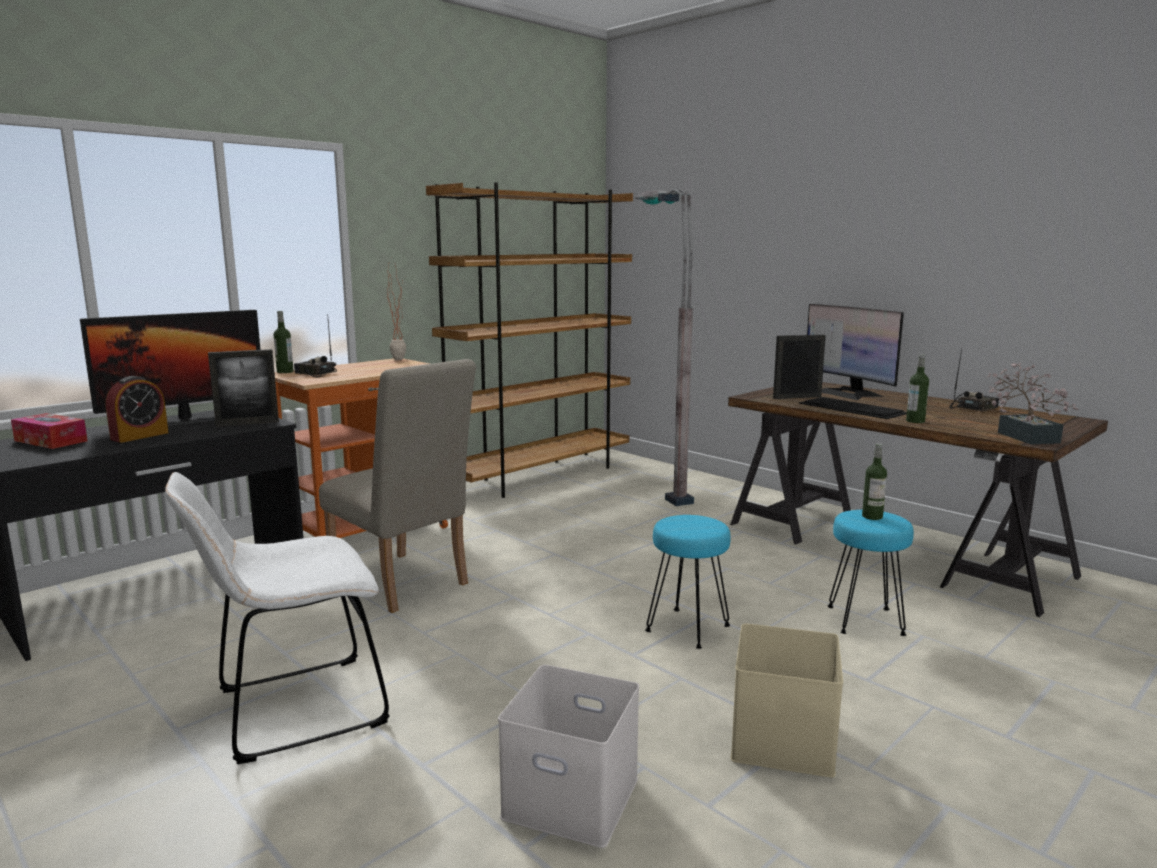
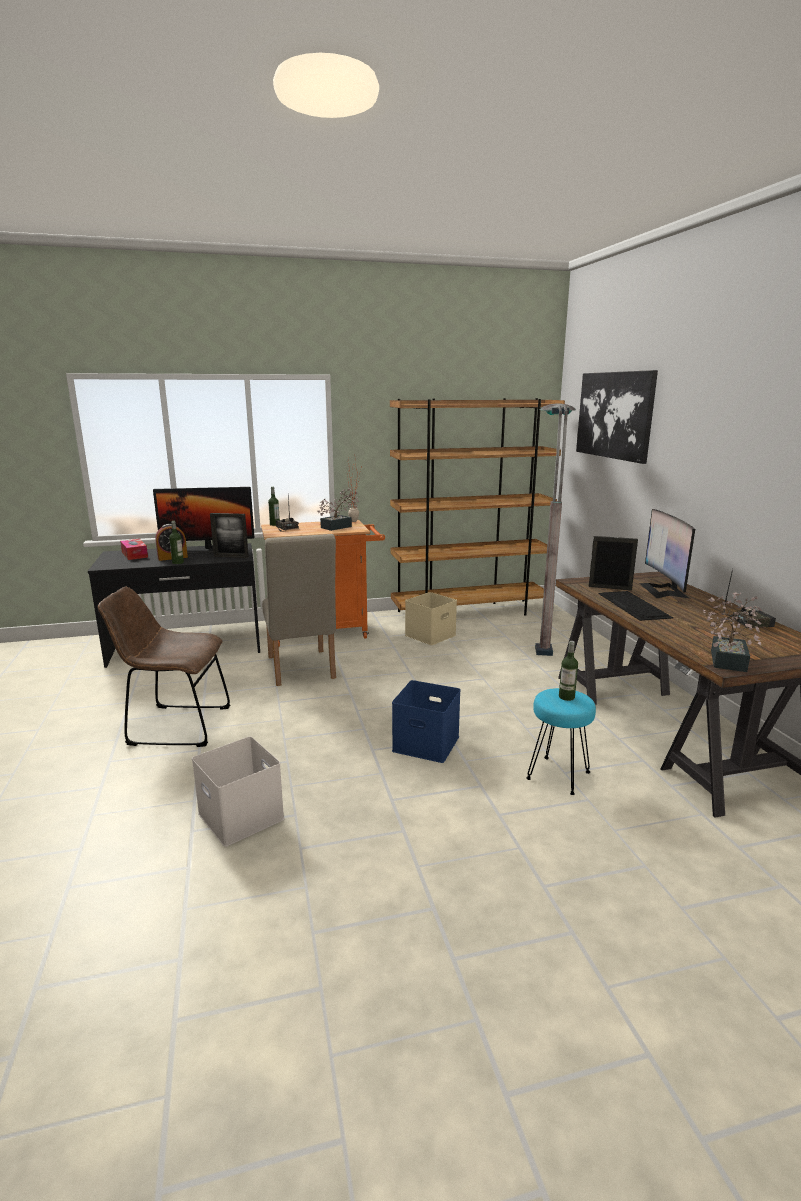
camera: 30 degrees right, 5 degrees up
white chair [165,472,390,764] -> brown chair [97,587,230,747]
turquoise stool [645,515,731,649] -> blue storage box [392,680,461,763]
beige storage box [731,623,843,778] -> beige storage box moved to [405,592,457,645]
bottle [906,354,929,423] -> bottle moved to [169,521,184,564]
none -> potted plant [318,488,359,531]
none -> picture [576,370,658,464]

